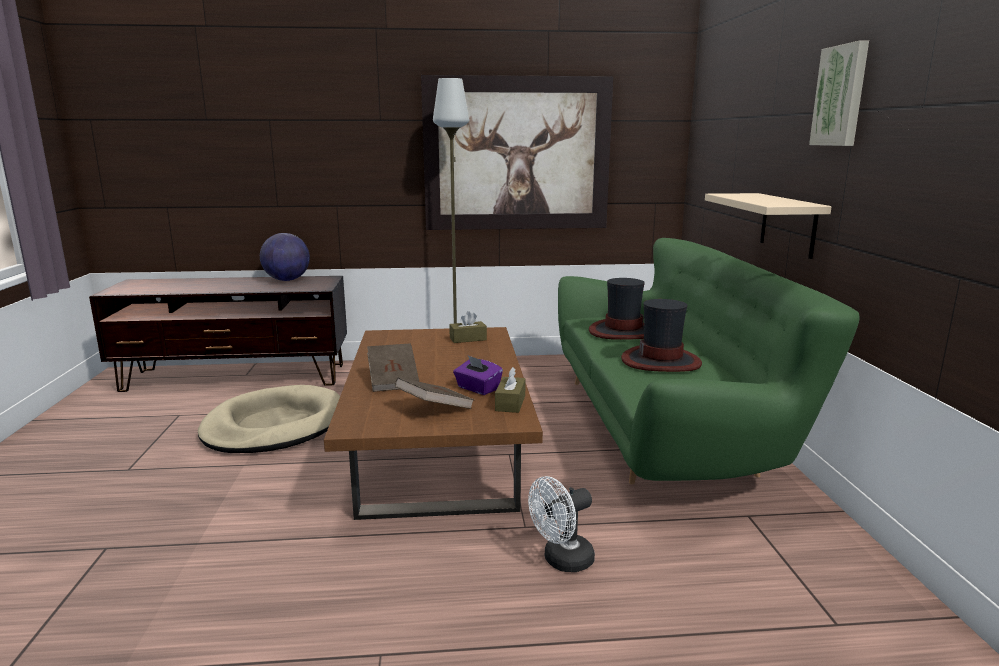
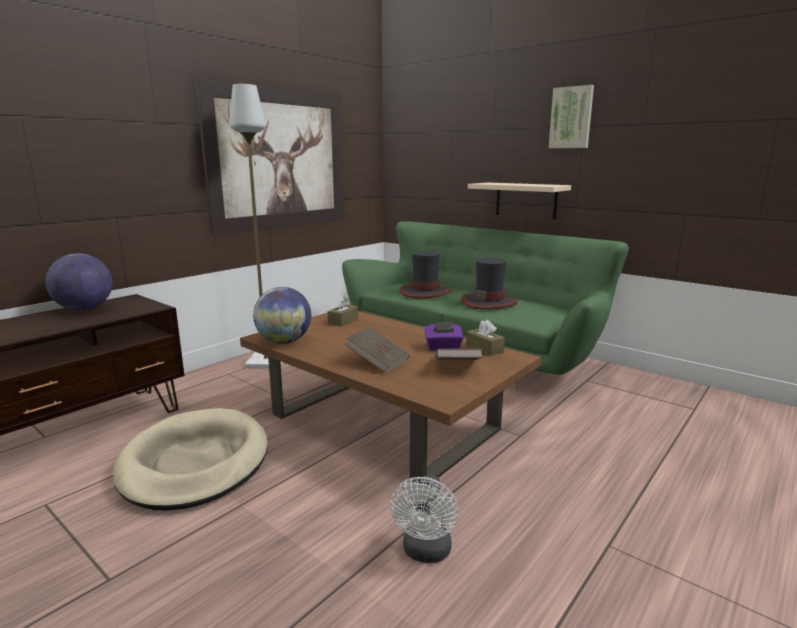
camera: 45 degrees left, 0 degrees up
white fan [528,476,595,572] -> white fan moved to [390,474,458,563]
none -> globe [253,287,311,344]

